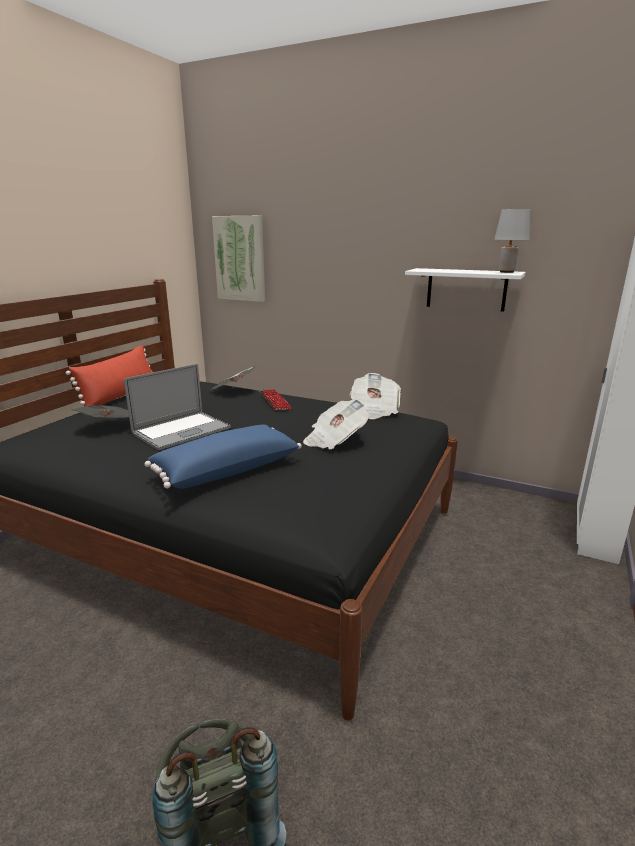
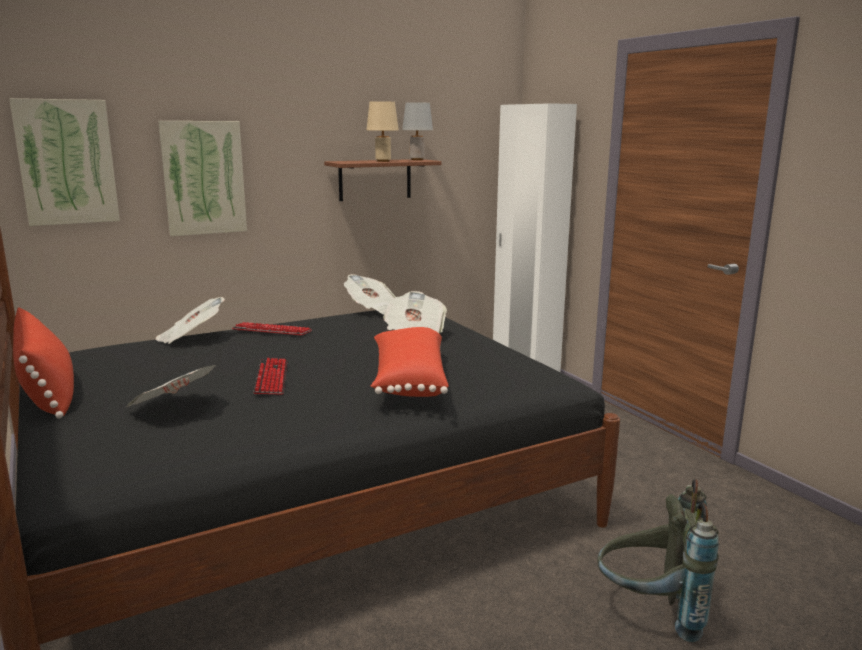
camera: 55 degrees left, 5 degrees down
laptop [124,364,231,450] -> keyboard [253,358,287,395]
blue pillow [144,425,302,489] -> red pillow [371,327,449,397]
white shelf [405,268,525,312] -> brown shelf [324,159,442,201]
none -> picture [158,121,247,236]
none -> beige table lamp [367,101,399,162]

